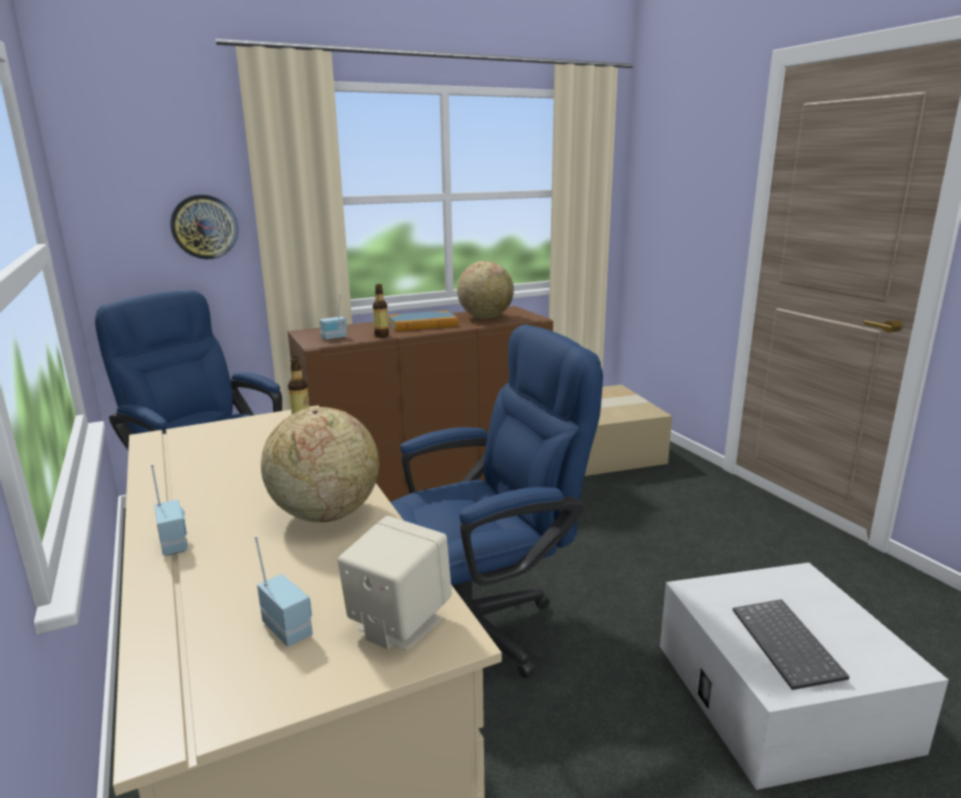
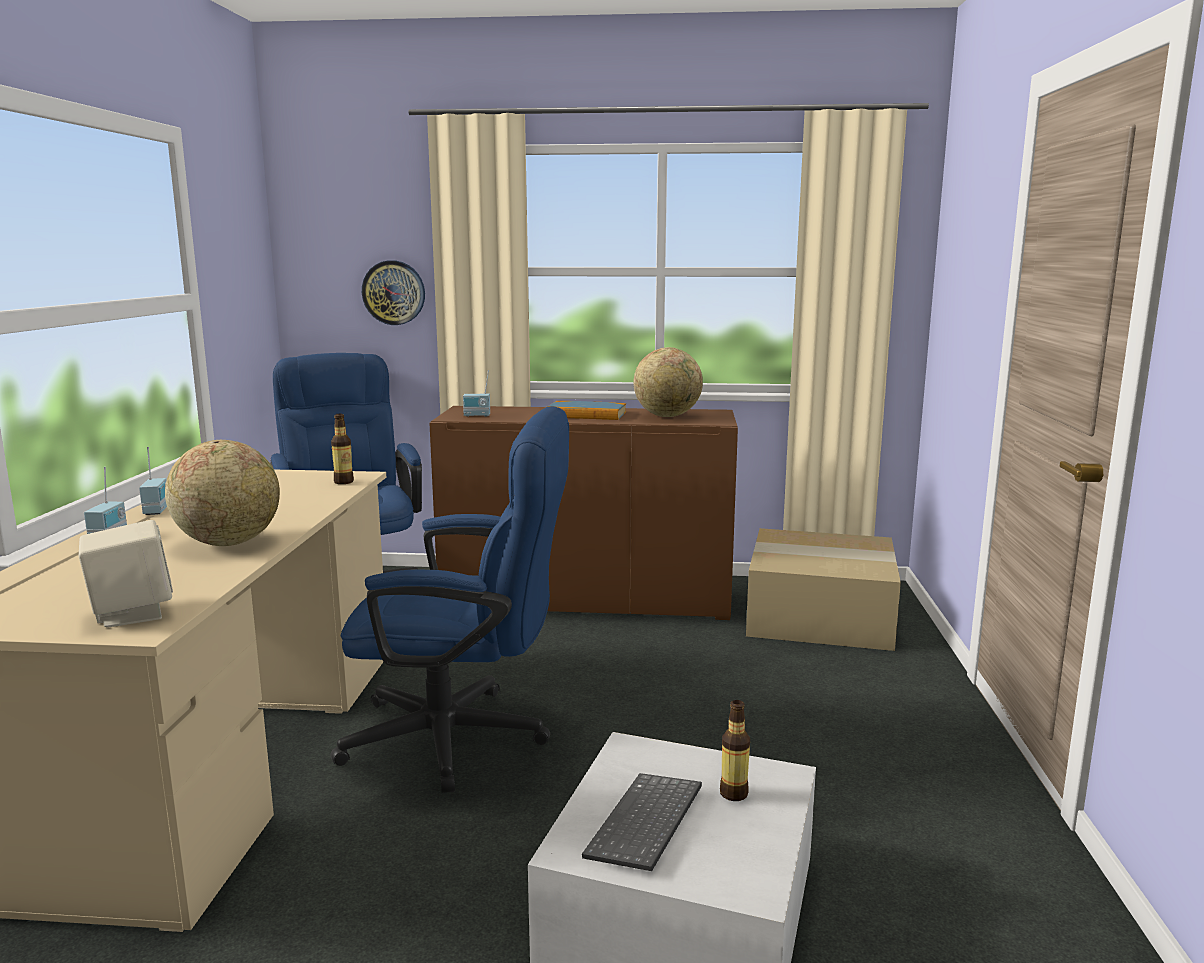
camera: 30 degrees right, 5 degrees down
radio [255,536,313,647] -> radio moved to [139,447,167,515]
bottle [373,284,389,338] -> bottle moved to [720,700,750,801]

